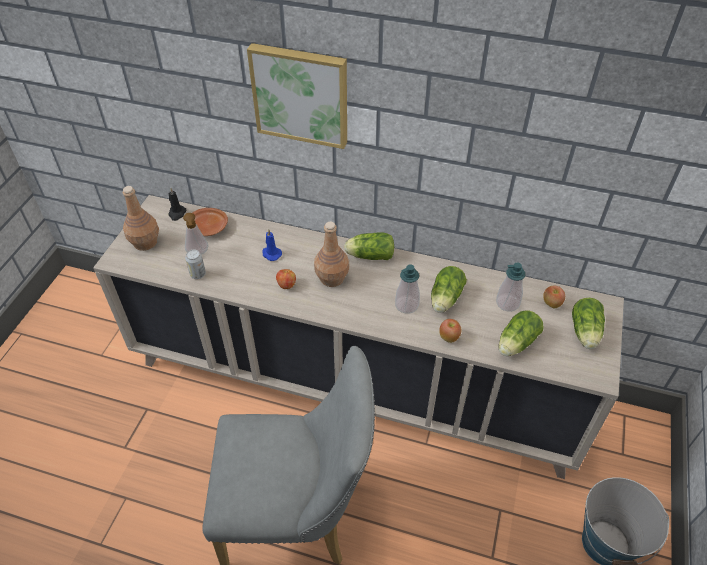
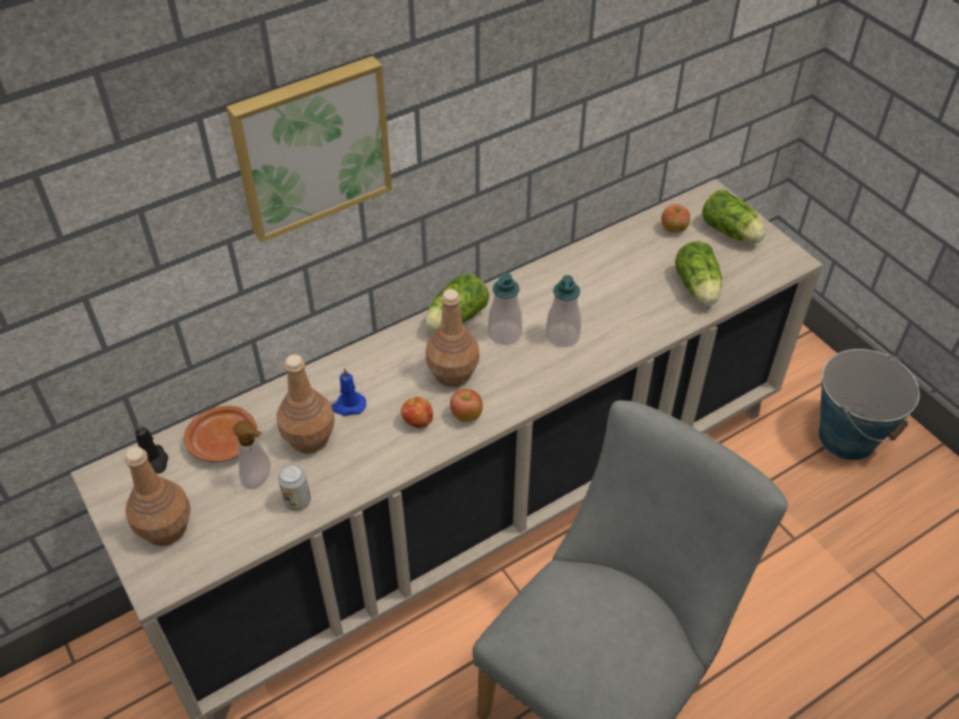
camera: 50 degrees left, 0 degrees up
lettuce [431,266,467,313] -> none
apple [439,319,462,343] -> apple moved to [450,389,483,423]
soap dispenser [496,263,525,312] -> soap dispenser moved to [488,273,522,345]
none -> brown bottle [276,354,335,454]

